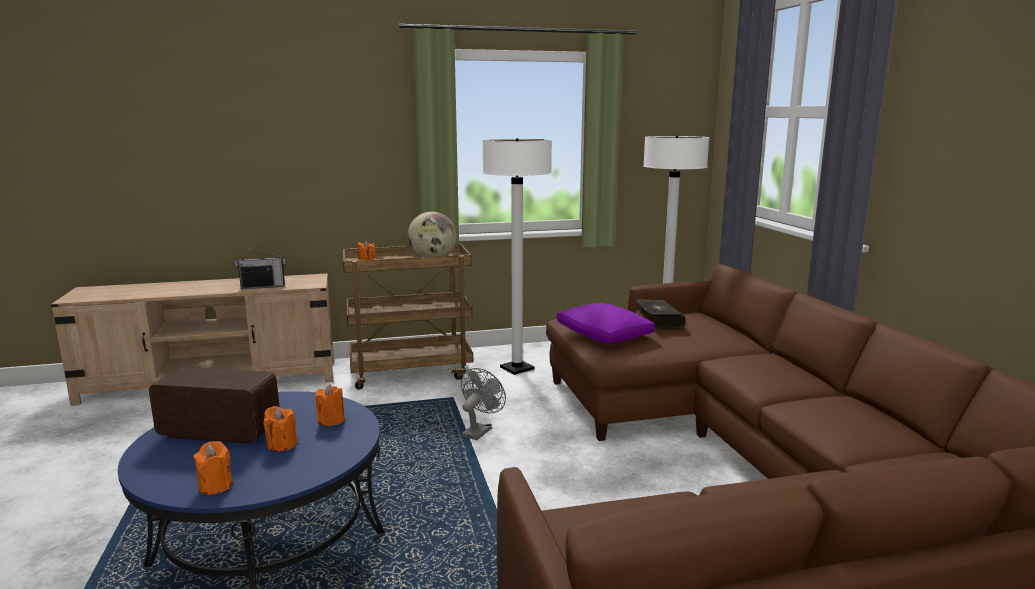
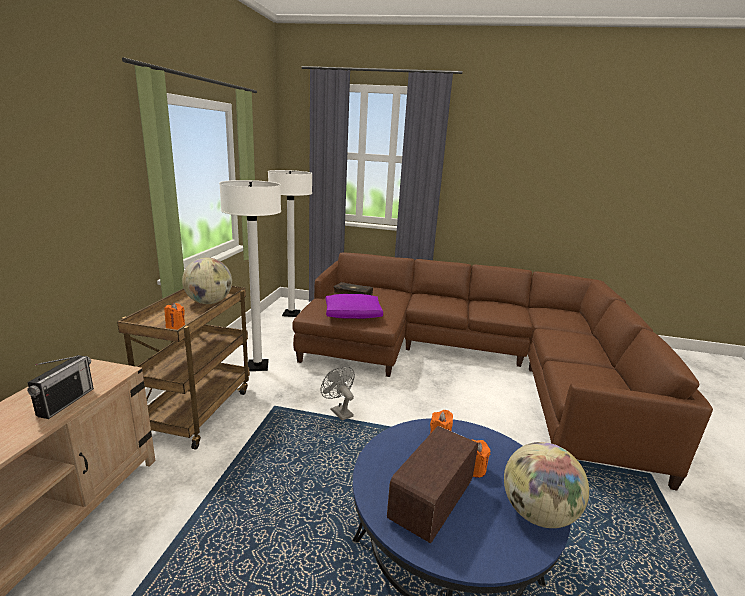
camera: 65 degrees left, 5 degrees up
orange candle [193,441,233,495] -> globe [504,442,589,528]

